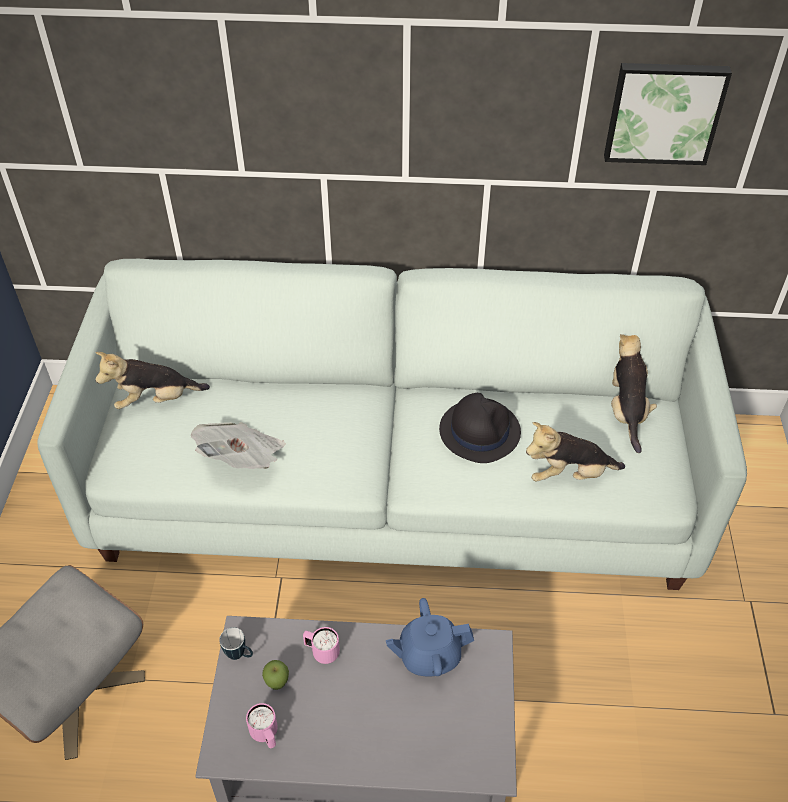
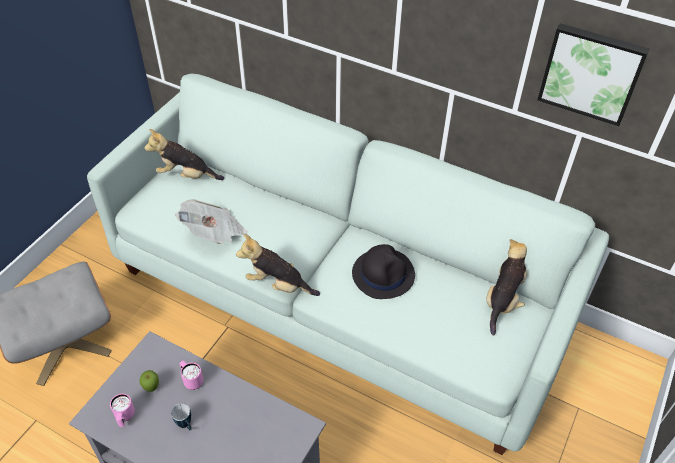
camera: 25 degrees right, 0 degrees up
mug [219,627,253,660] -> mug moved to [171,403,191,431]
blue teapot [386,598,474,677] -> none
plush toy [526,422,625,482] -> plush toy moved to [236,234,320,296]

